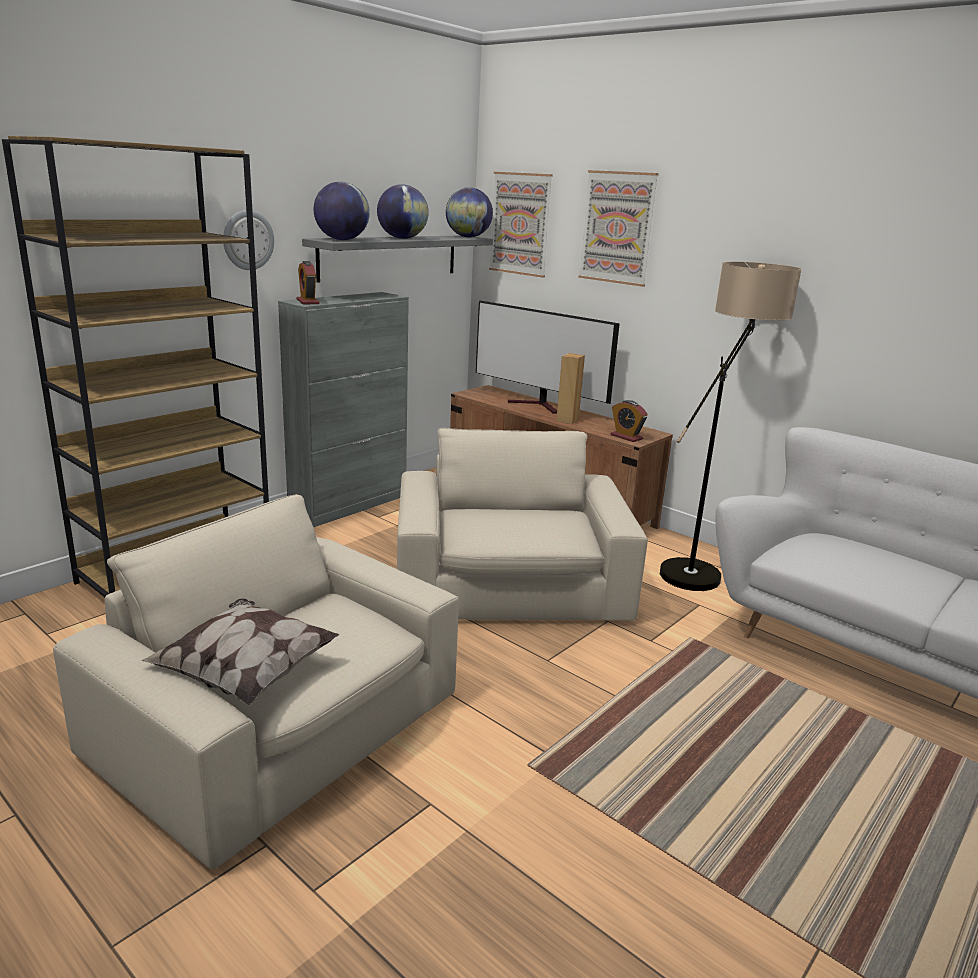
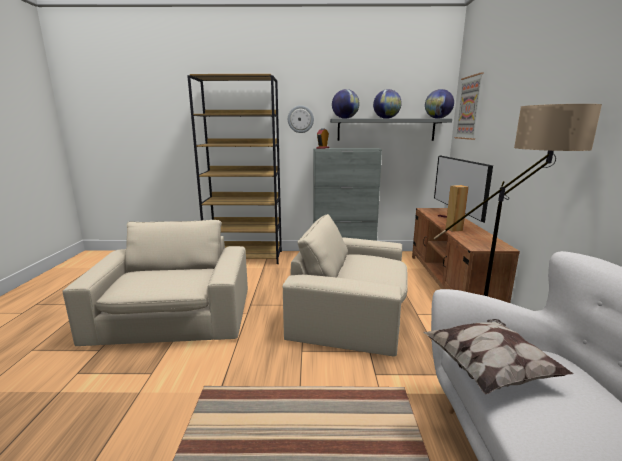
camera: 50 degrees right, 5 degrees down
pillow [141,599,340,705] -> pillow moved to [423,319,574,394]
beige armchair [397,428,648,620] -> beige armchair turned 120 degrees counterclockwise [283,214,408,357]
picture [578,170,659,287] -> none
alarm clock [611,400,648,442] -> none

